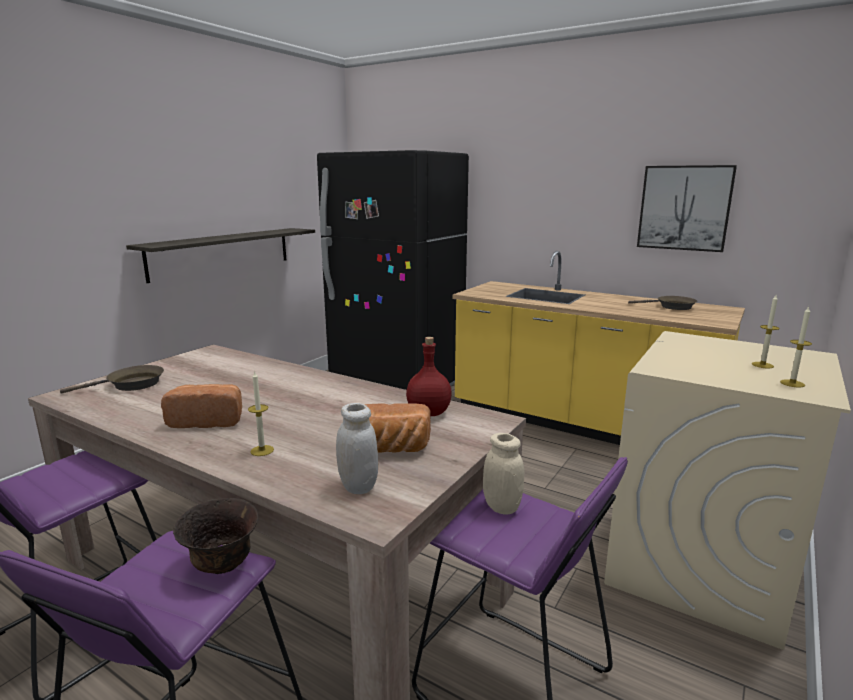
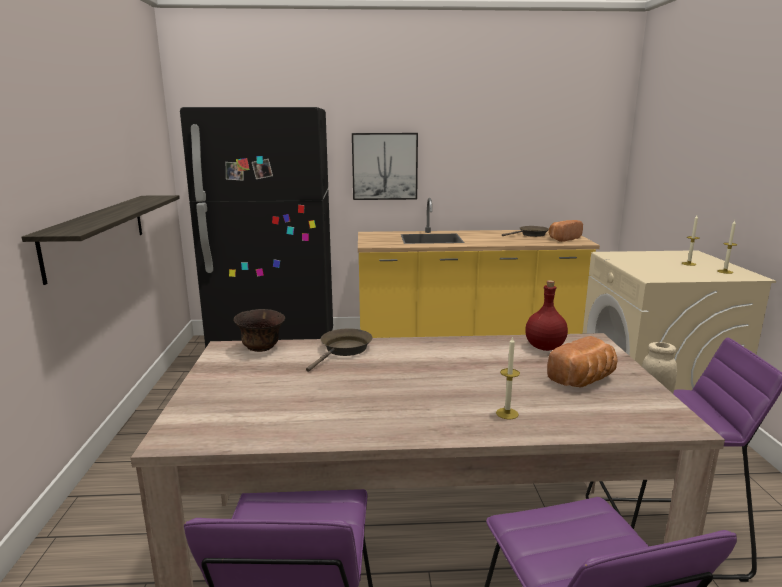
camera: 35 degrees left, 0 degrees up
brown frying pan [60,365,164,393] -> brown frying pan moved to [306,329,373,372]
bread [161,384,242,428] -> bread moved to [549,220,583,242]
brown bowl [173,498,258,574] -> brown bowl moved to [234,309,285,352]
white jar [336,403,378,494] -> none
picture [637,165,737,252] -> picture moved to [352,133,418,200]

